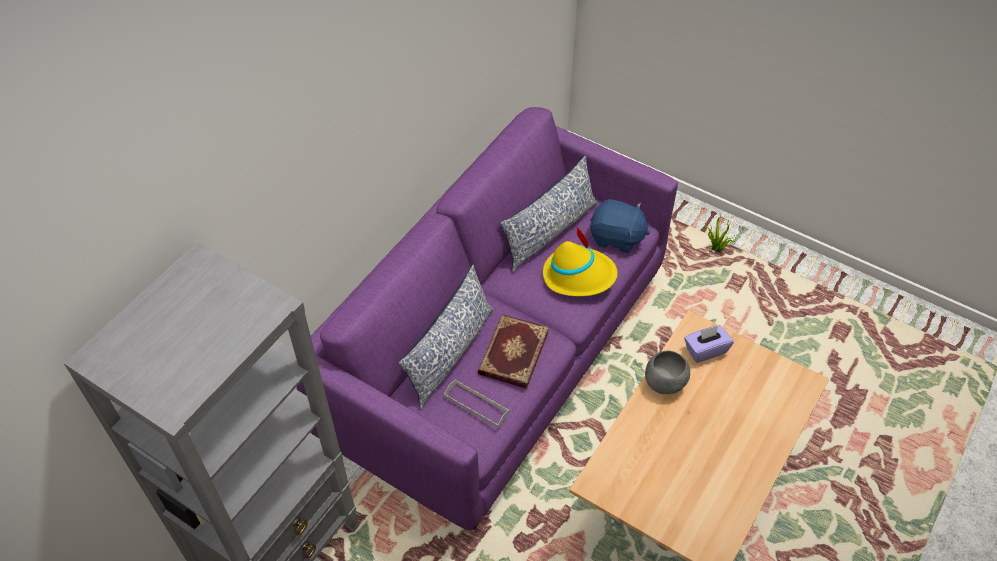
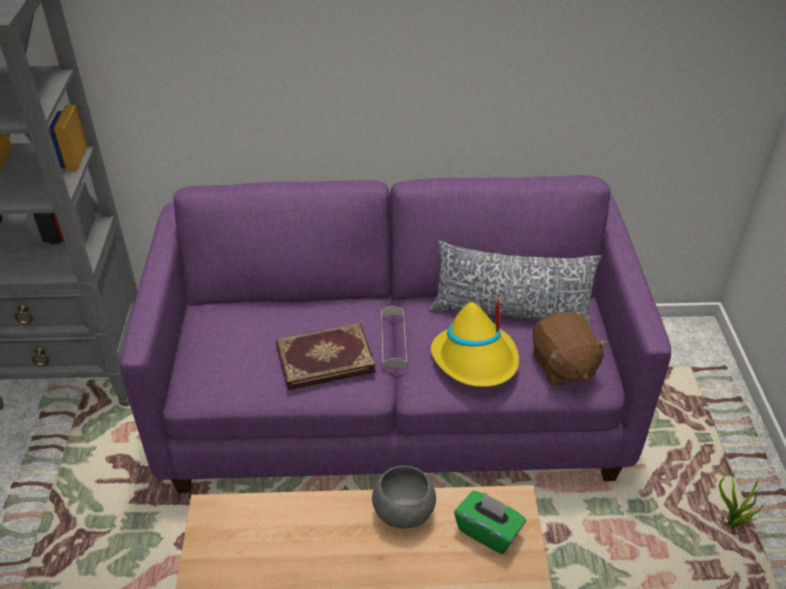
camera: 55 degrees right, 10 degrees down
pillow [398,265,494,410] -> none
grey tray [444,379,509,428] -> grey tray moved to [381,305,407,368]
blue plush toy [591,199,650,253] -> brown plush toy [532,312,609,386]
purple tissue box [684,325,734,363] -> green tissue box [454,491,526,554]

